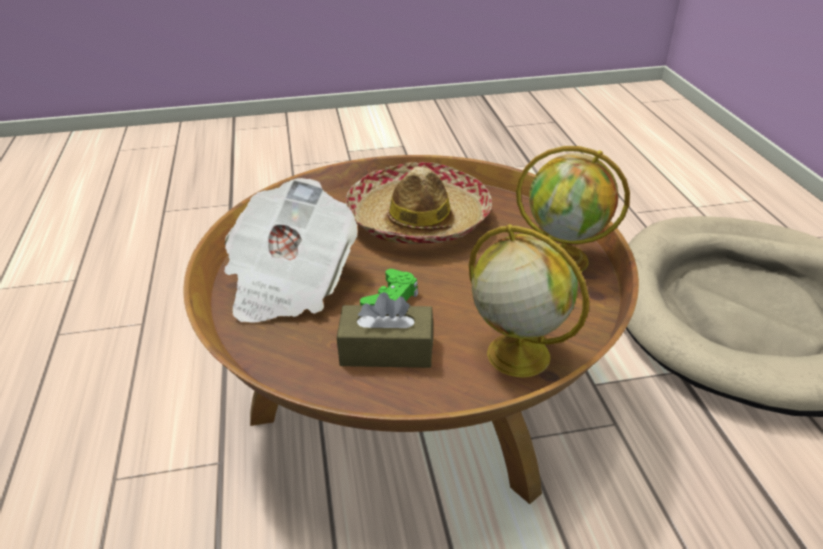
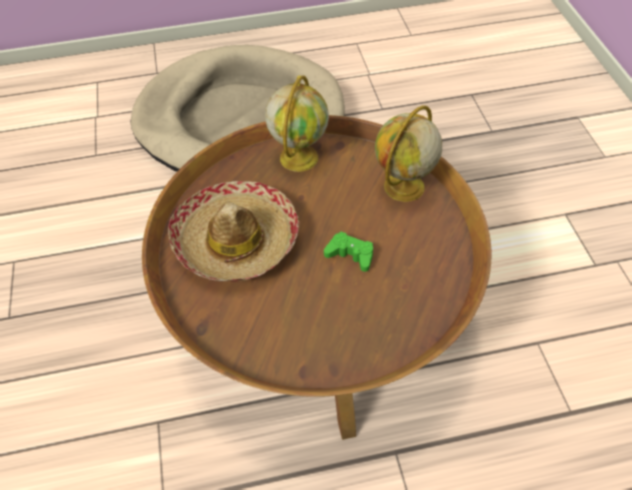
camera: 90 degrees left, 15 degrees up
newspaper [224,178,358,323] -> none
brown tissue box [337,292,433,368] -> none

